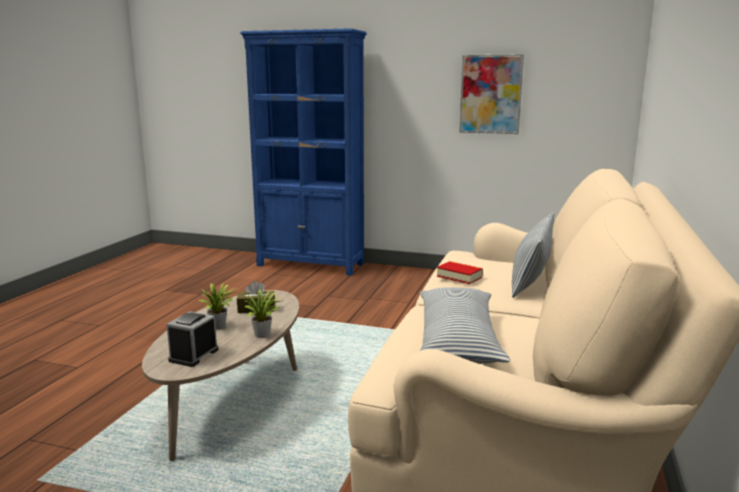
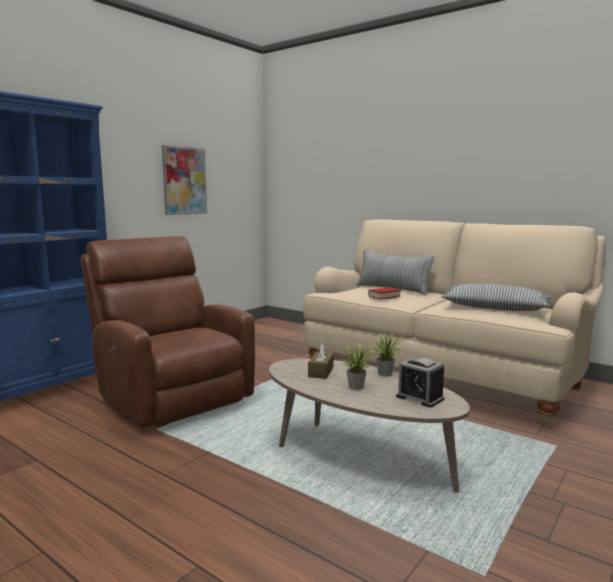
camera: 70 degrees left, 5 degrees down
none -> brown armchair [80,236,255,428]

